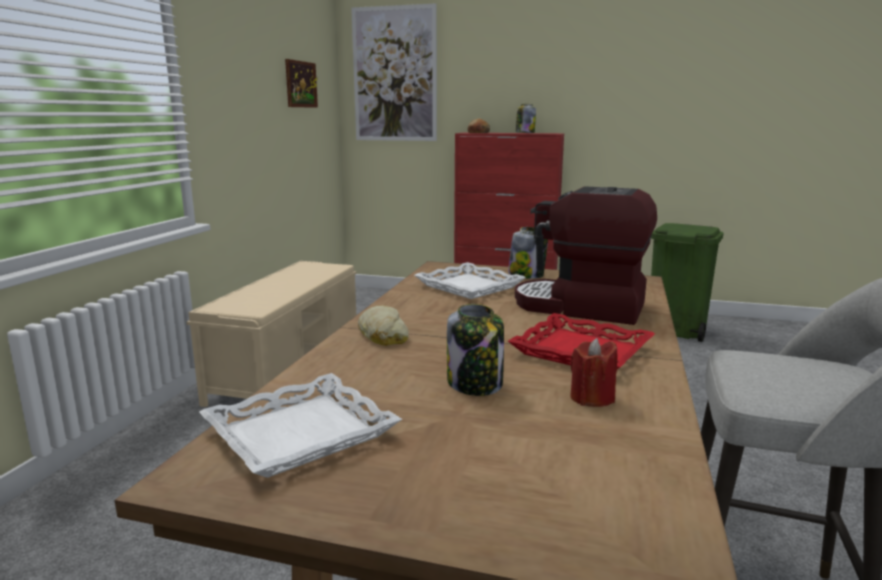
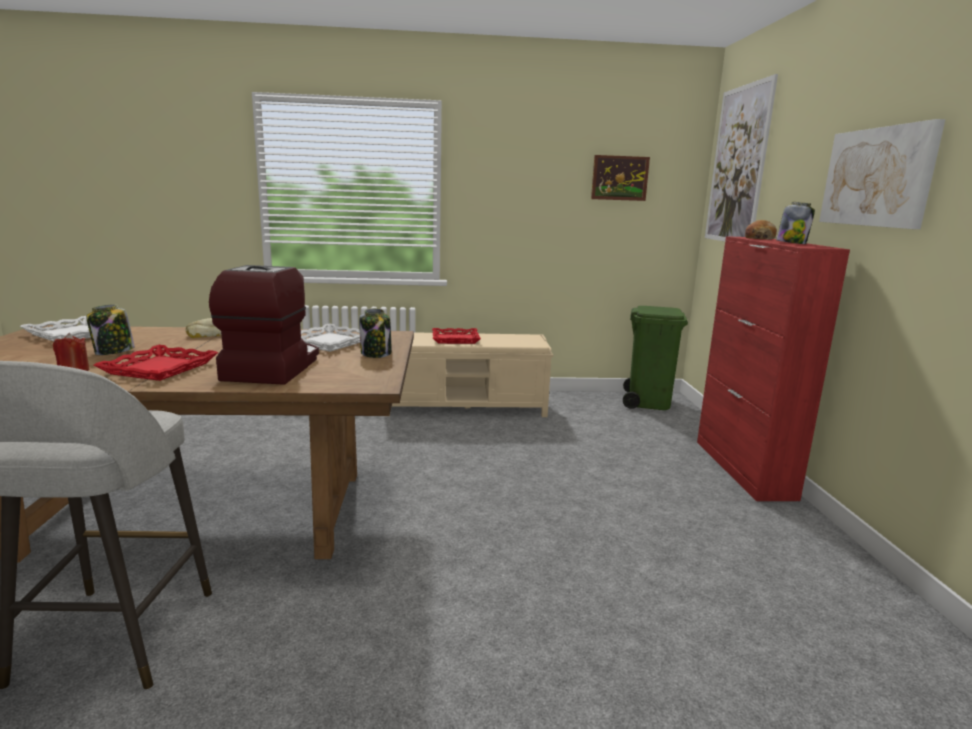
camera: 70 degrees right, 0 degrees up
green trash can [651,223,724,342] -> green trash can moved to [623,306,688,410]
none -> red tray [432,328,481,344]
none -> picture [819,119,945,229]

